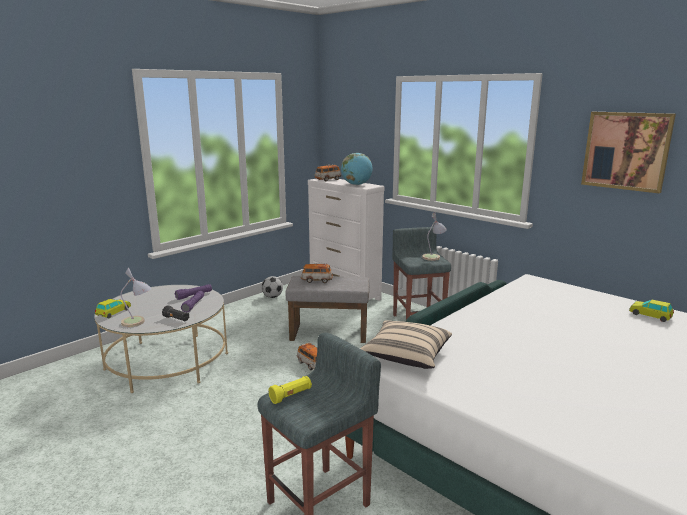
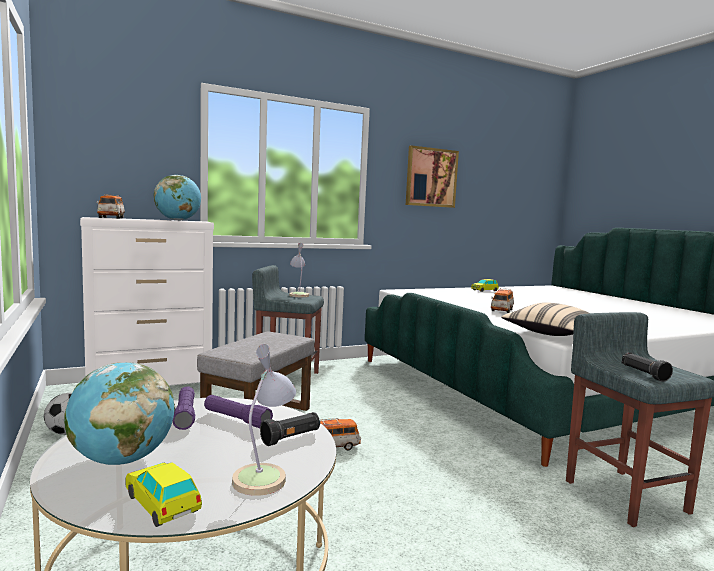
camera: 70 degrees left, 10 degrees down
yellow flashlight [268,376,312,404] -> black flashlight [622,352,673,382]
toy car [301,263,333,283] -> toy car moved to [491,288,514,313]
none -> globe [64,362,175,465]

